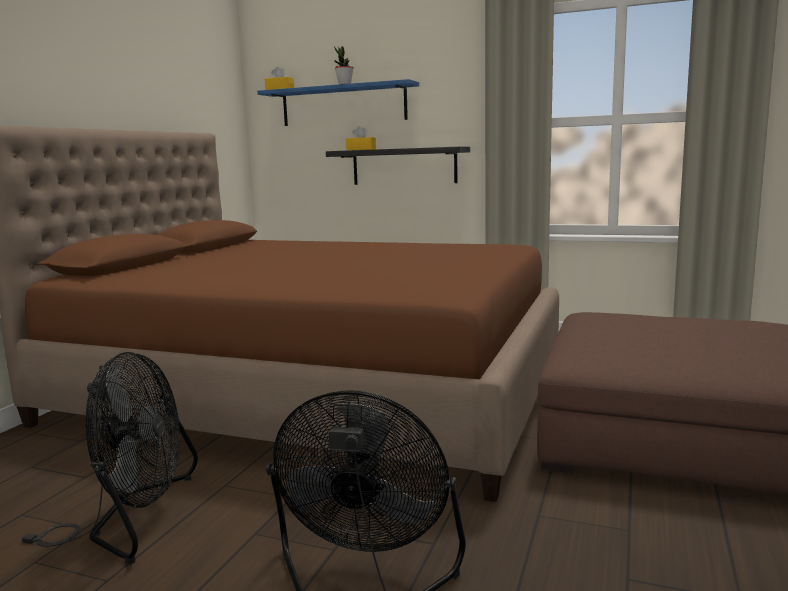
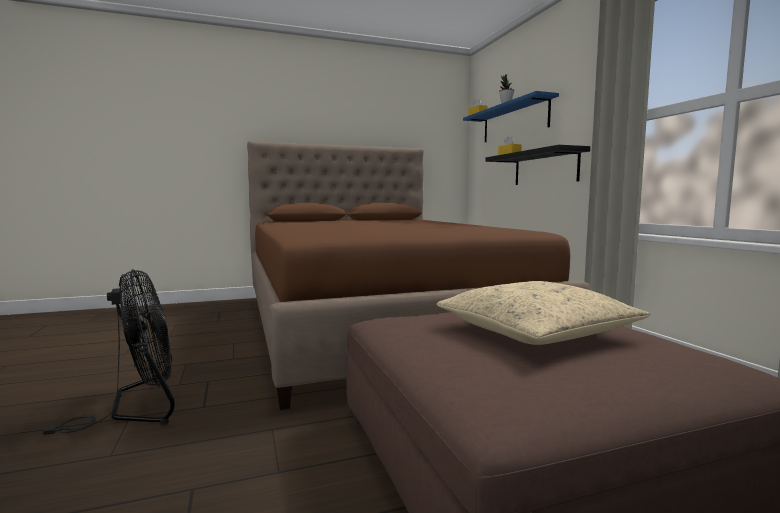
camera: 50 degrees right, 5 degrees down
black fan [21,352,198,565] -> none
none -> beige pillow [436,281,650,345]

